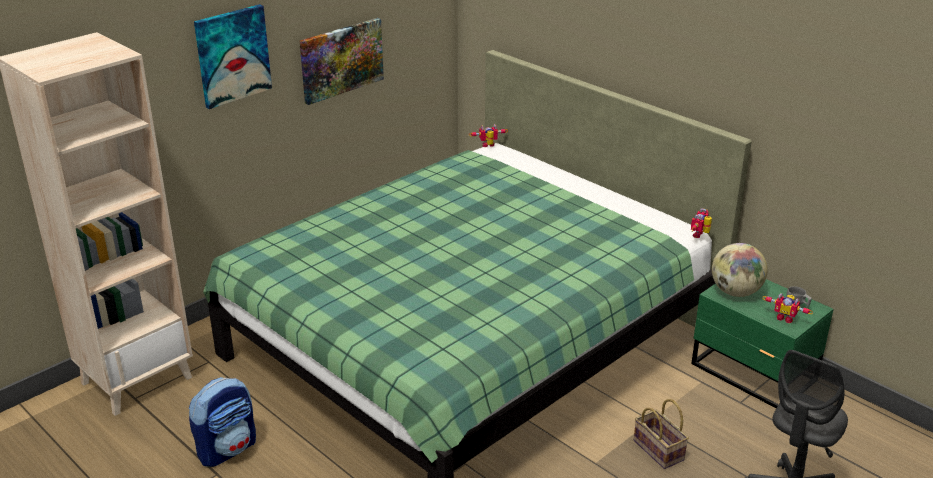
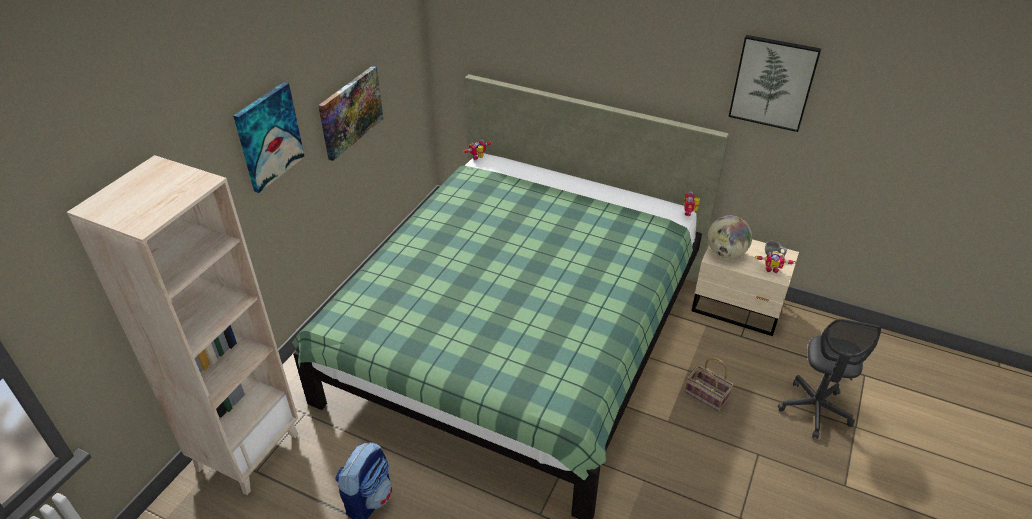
camera: 20 degrees left, 10 degrees up
green nightstand [691,279,834,408] -> beige nightstand [692,239,799,336]
none -> picture [728,35,821,132]

